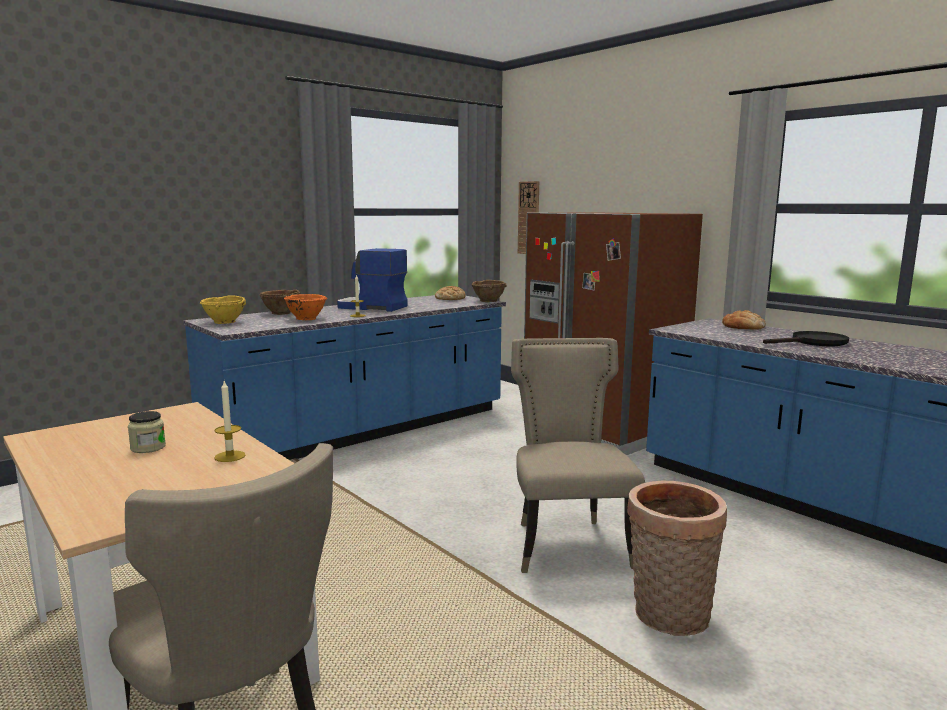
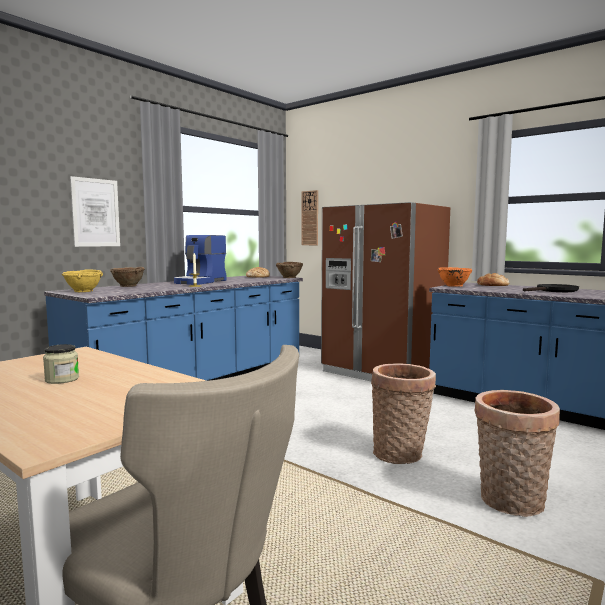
camera: 10 degrees left, 5 degrees down
candle [214,381,245,462] -> none
orange bowl [284,294,327,320] -> orange bowl moved to [438,267,472,287]
coffee machine [337,248,408,312] -> coffee machine turned 75 degrees counterclockwise [174,235,227,285]
beige chair [511,338,645,573] -> basket [371,363,436,464]
none -> picture [70,176,120,247]

